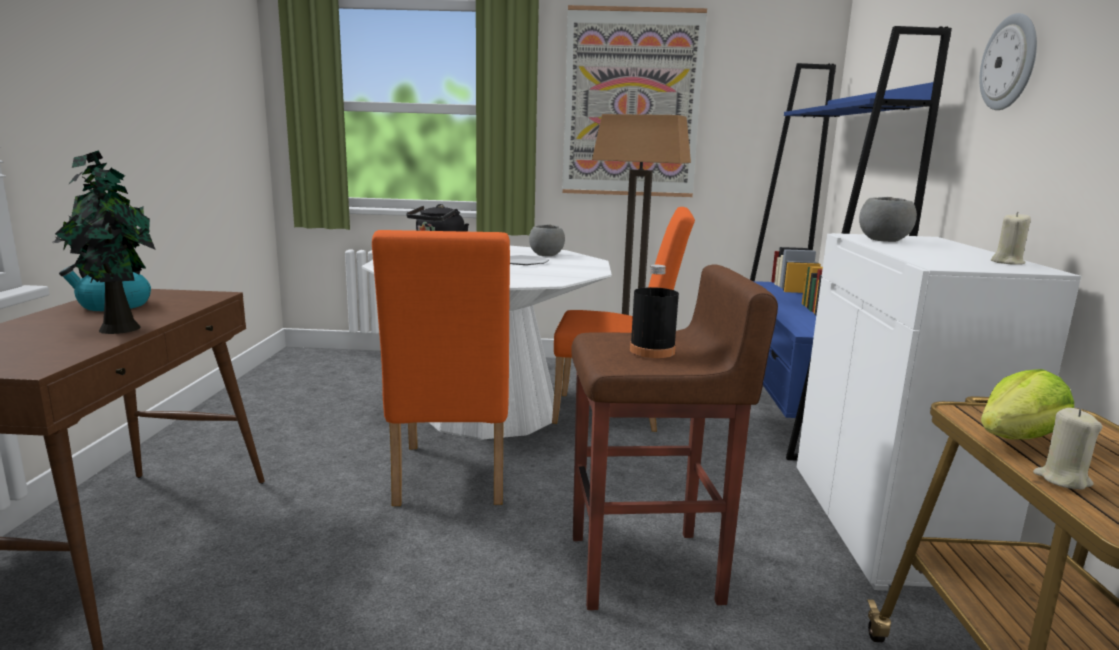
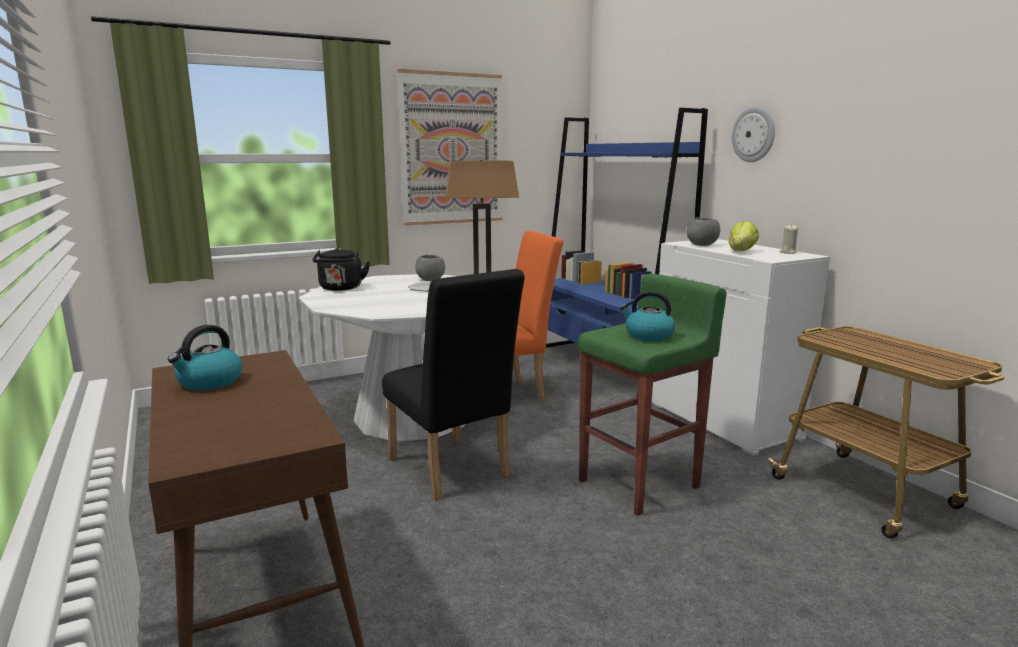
camera: 30 degrees left, 0 degrees up
potted plant [53,150,156,334] -> none
orange chair [372,230,510,506] -> black chair [382,269,525,501]
brown stool [571,264,778,610] -> green stool [578,274,726,516]
black bottle [630,265,679,358] -> kettle [620,291,675,341]
lettuce [981,369,1074,439] -> lettuce moved to [729,221,759,251]
beige candle [1033,408,1103,490] -> none

